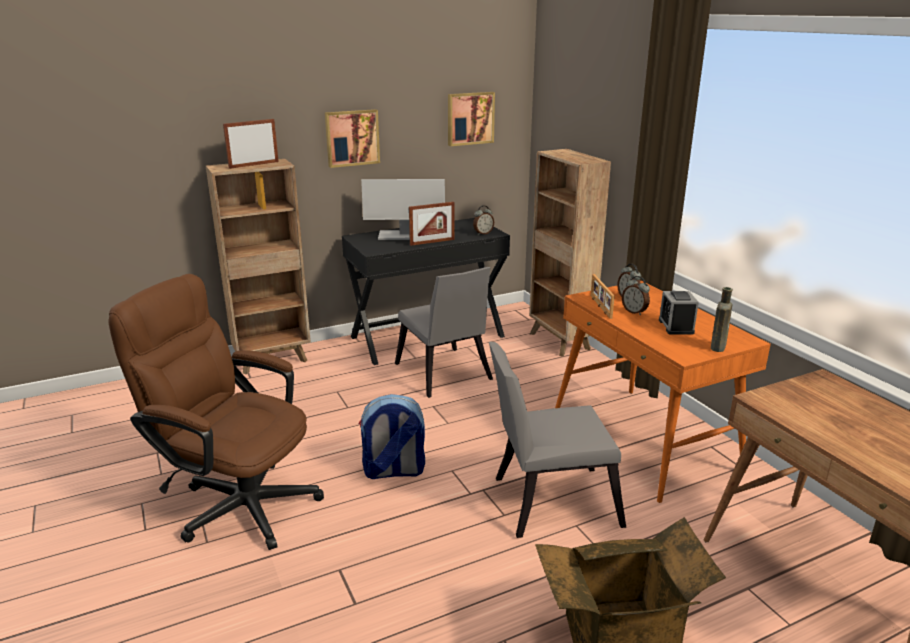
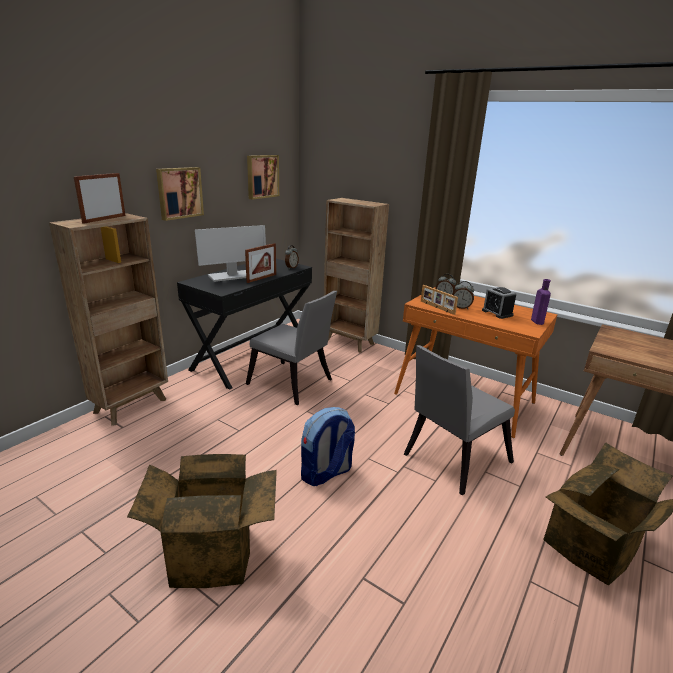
camera: 30 degrees left, 0 degrees up
brown office chair [109,274,324,550] -> cardboard box [127,454,277,588]
brown bottle [711,287,733,352] -> purple bottle [531,279,551,325]

